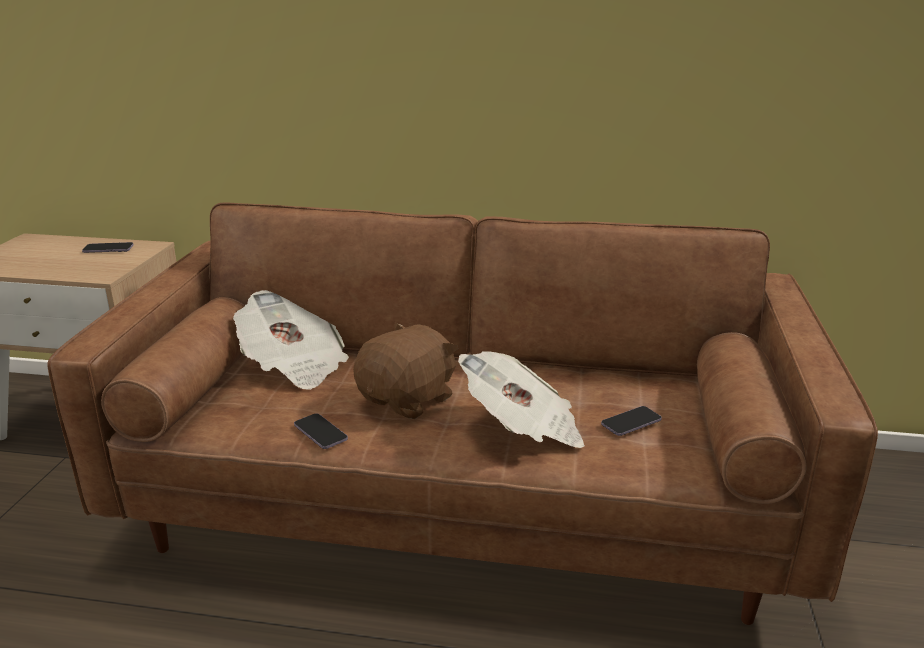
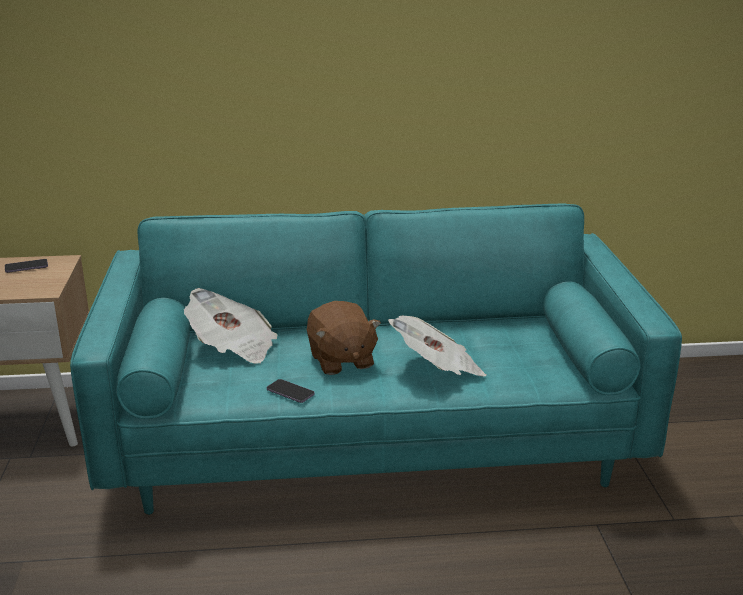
camera: 15 degrees left, 0 degrees up
brown sofa [47,203,878,625] -> turquoise sofa [70,203,682,515]
brown plush toy [353,323,458,419] -> brown plush toy turned 135 degrees clockwise [306,301,381,375]
phone [601,406,662,436] -> none

